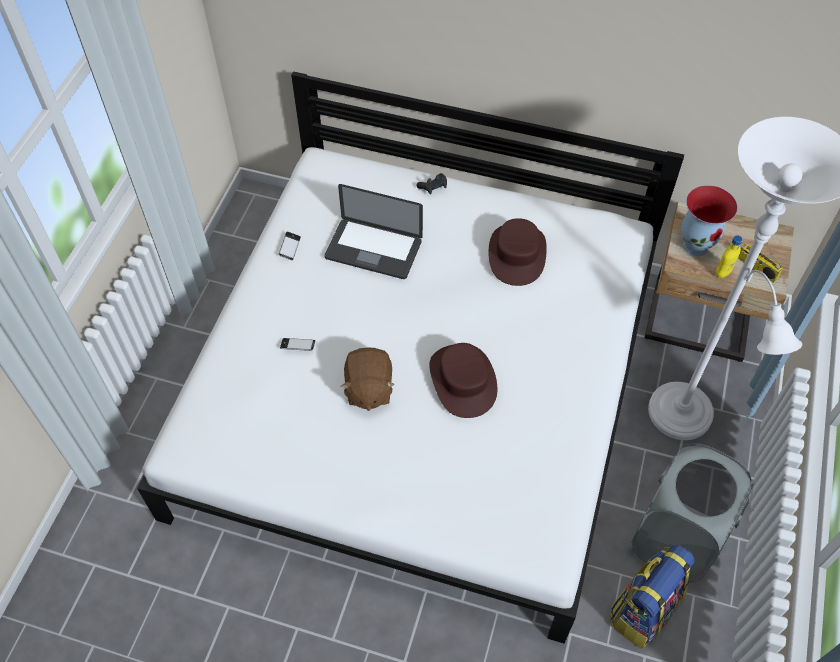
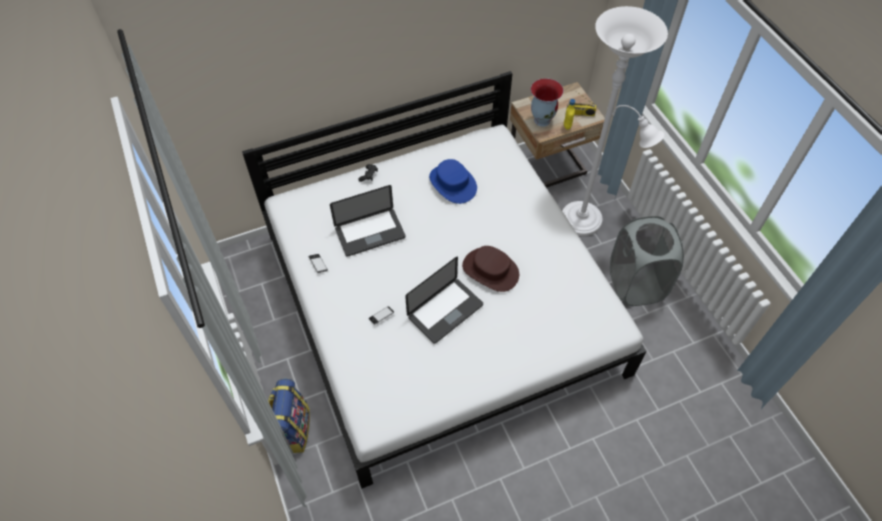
camera: 40 degrees left, 0 degrees up
brown plush toy [341,347,395,411] -> laptop [405,257,483,344]
brown hat [489,218,547,286] -> blue hat [429,159,477,204]
backpack [610,545,695,649] -> backpack moved to [268,379,310,453]

